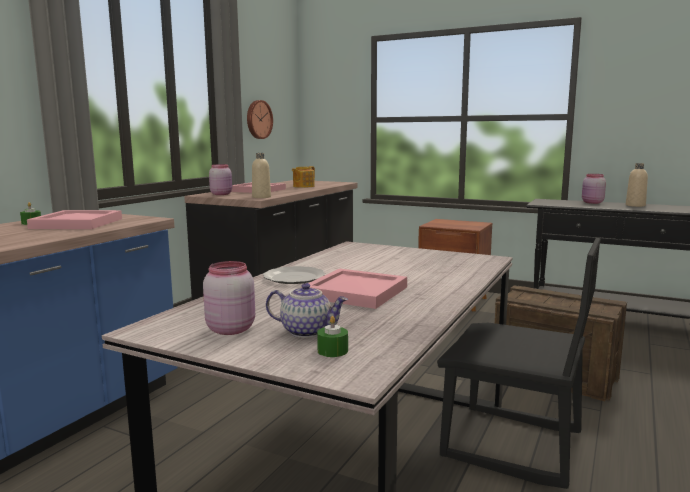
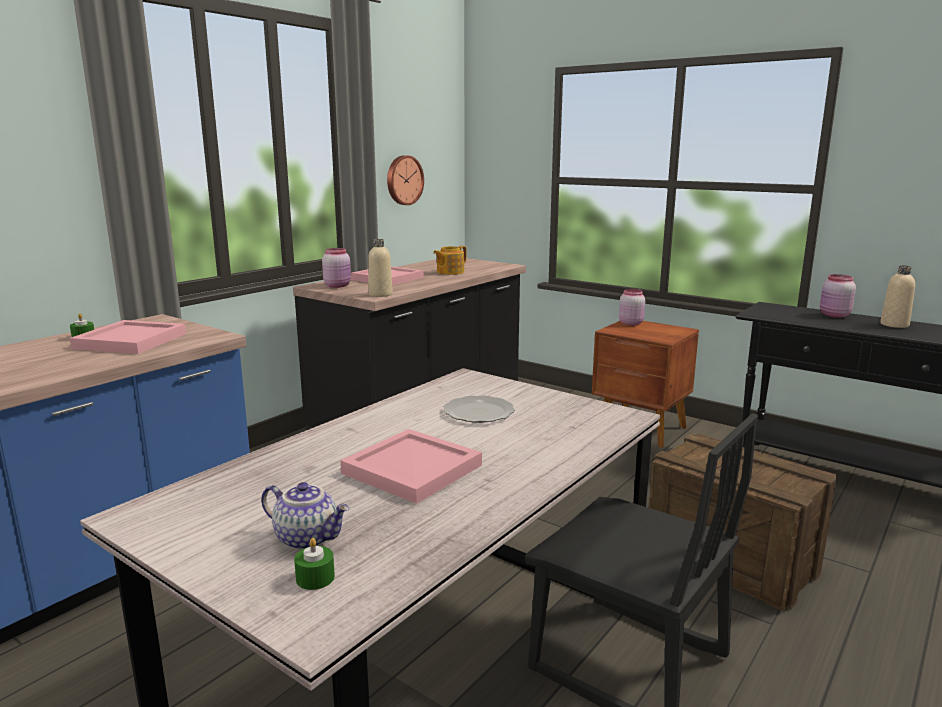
camera: 10 degrees right, 5 degrees up
pink jar [203,261,255,335] -> pink jar moved to [619,289,645,326]
plate [263,266,326,284] -> plate moved to [443,396,515,423]

